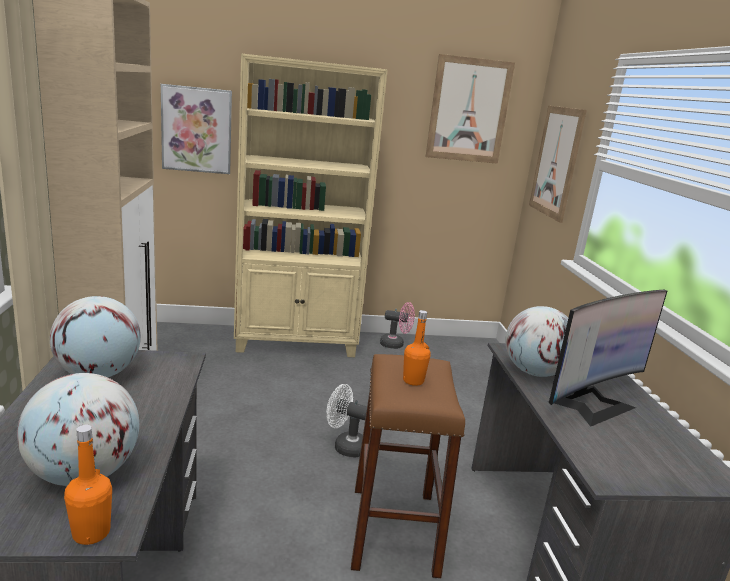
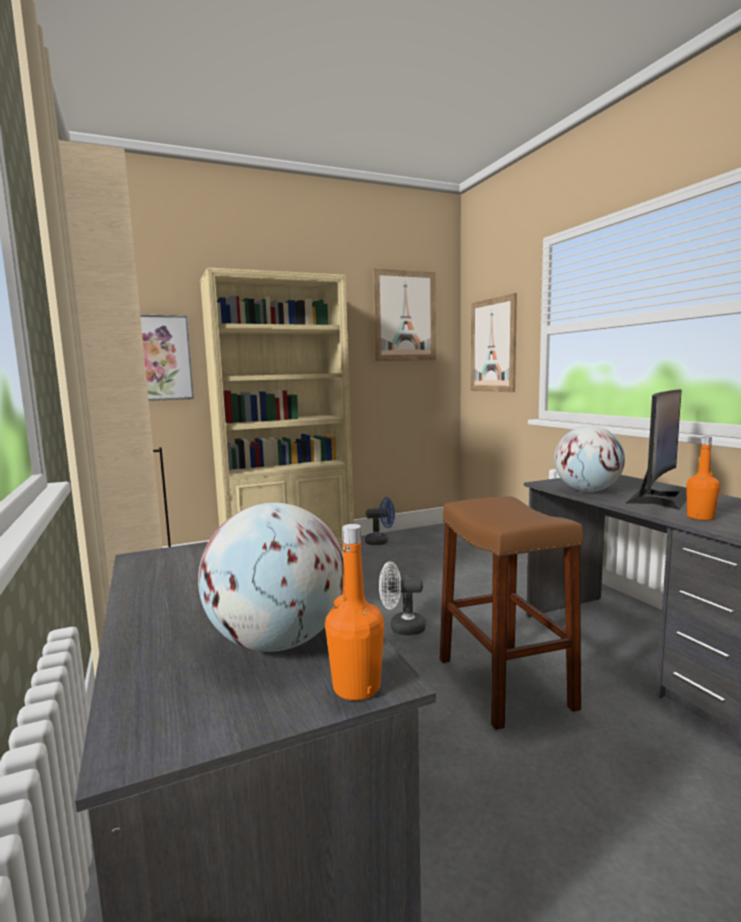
camera: 15 degrees left, 10 degrees down
globe [50,296,141,377] -> none
pink fan [380,302,415,349] -> blue fan [365,497,395,545]
orange bottle [403,310,431,386] -> orange bottle moved to [686,437,720,520]

